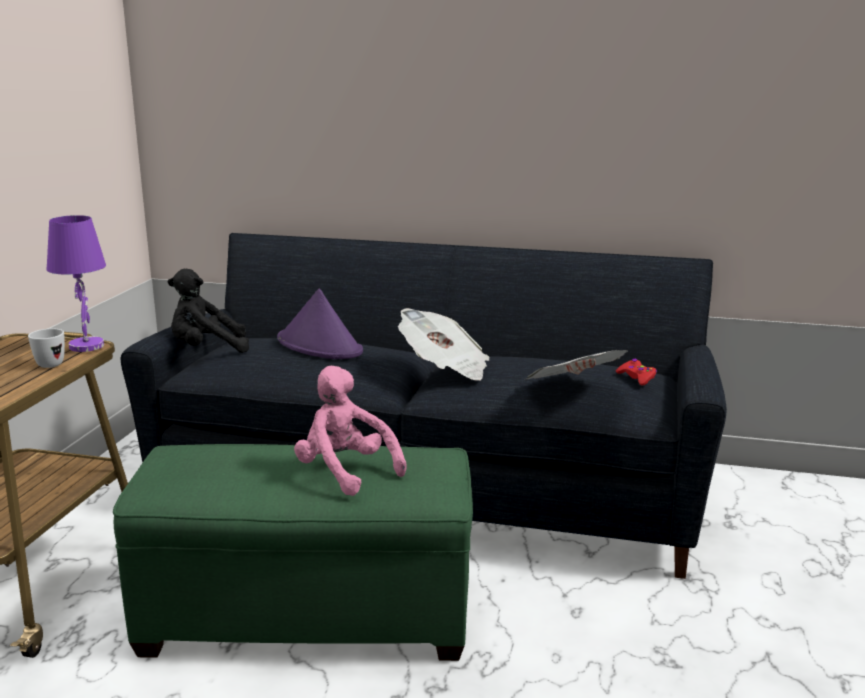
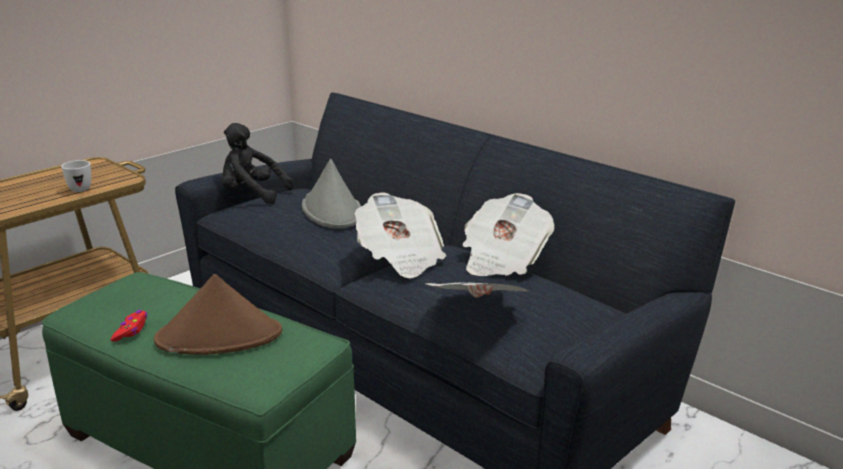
camera: 30 degrees right, 5 degrees up
purple table lamp [47,215,106,352] -> none
purple hat [277,289,363,359] -> grey hat [302,159,361,229]
pink plush toy [294,366,407,496] -> brown hat [154,274,282,355]
red game controller [616,359,657,386] -> red game controller moved to [111,310,147,342]
none -> newspaper [462,193,555,276]

